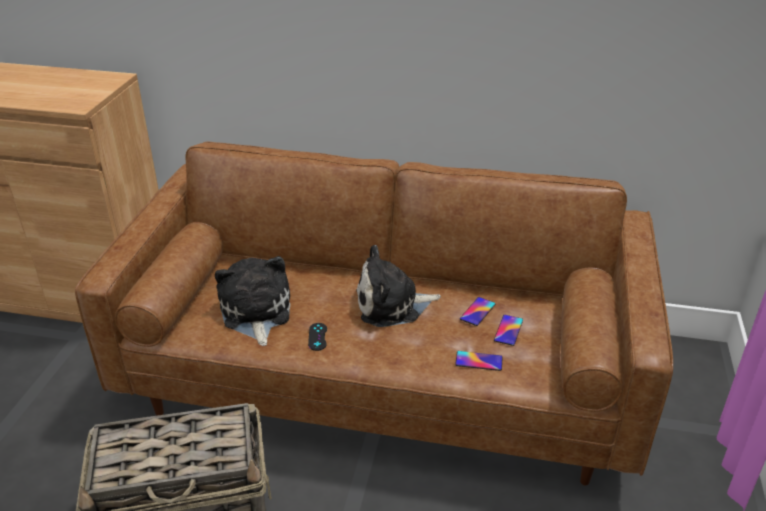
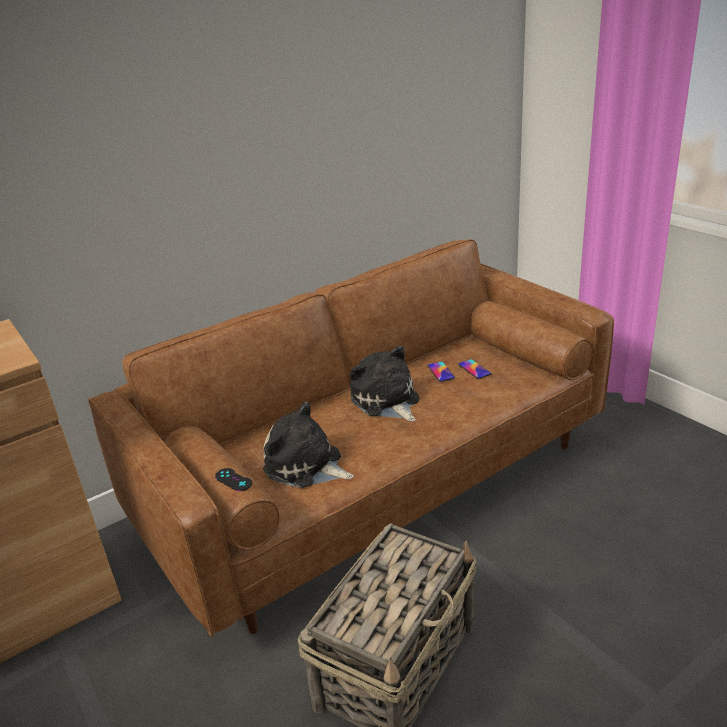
camera: 45 degrees left, 5 degrees down
black game controller [308,323,327,351] -> black game controller moved to [215,468,252,491]
plush toy [356,245,441,327] -> plush toy turned 120 degrees clockwise [350,346,419,422]
phone [455,351,503,371] -> none

